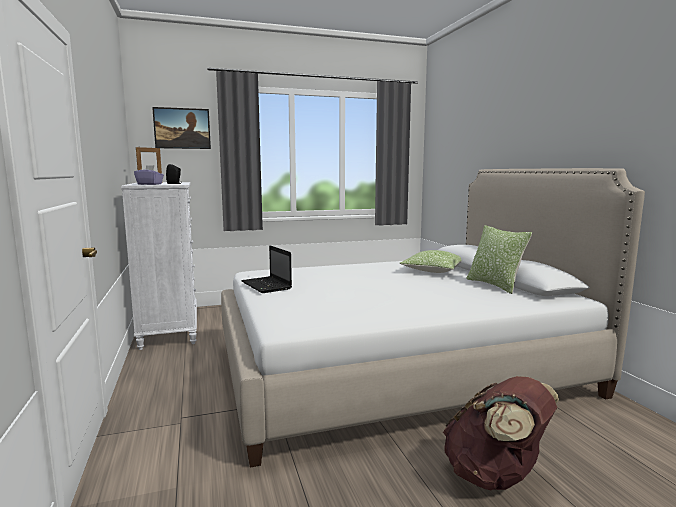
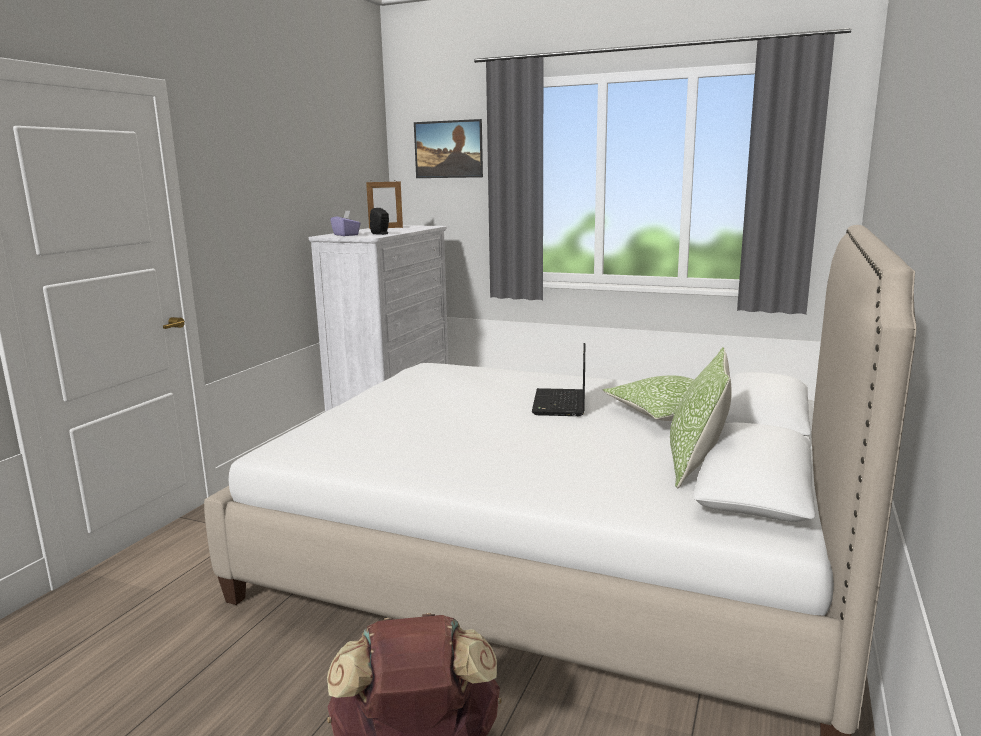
camera: 40 degrees right, 5 degrees up
laptop [241,245,292,293] -> laptop moved to [532,343,585,416]

